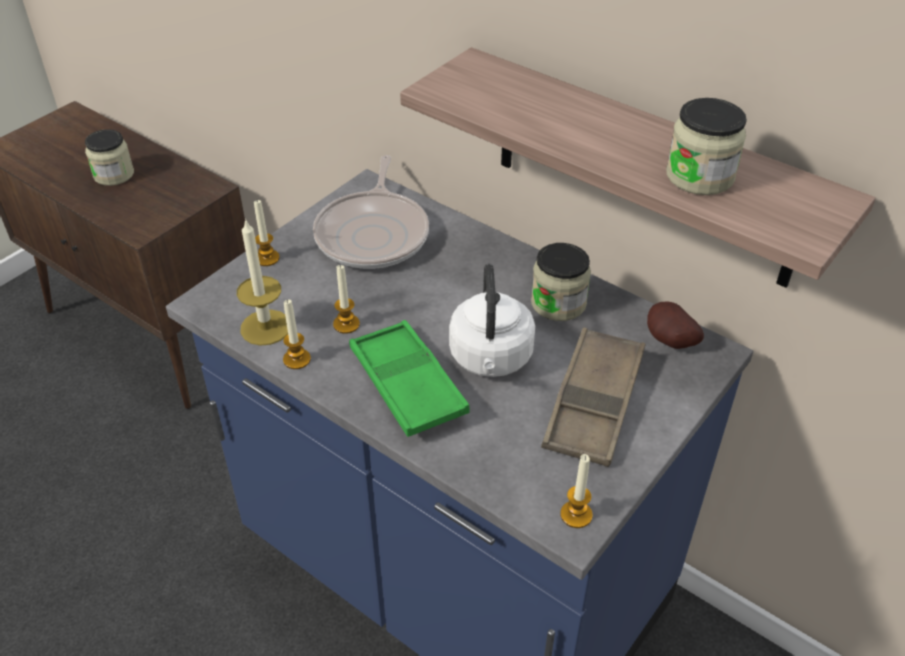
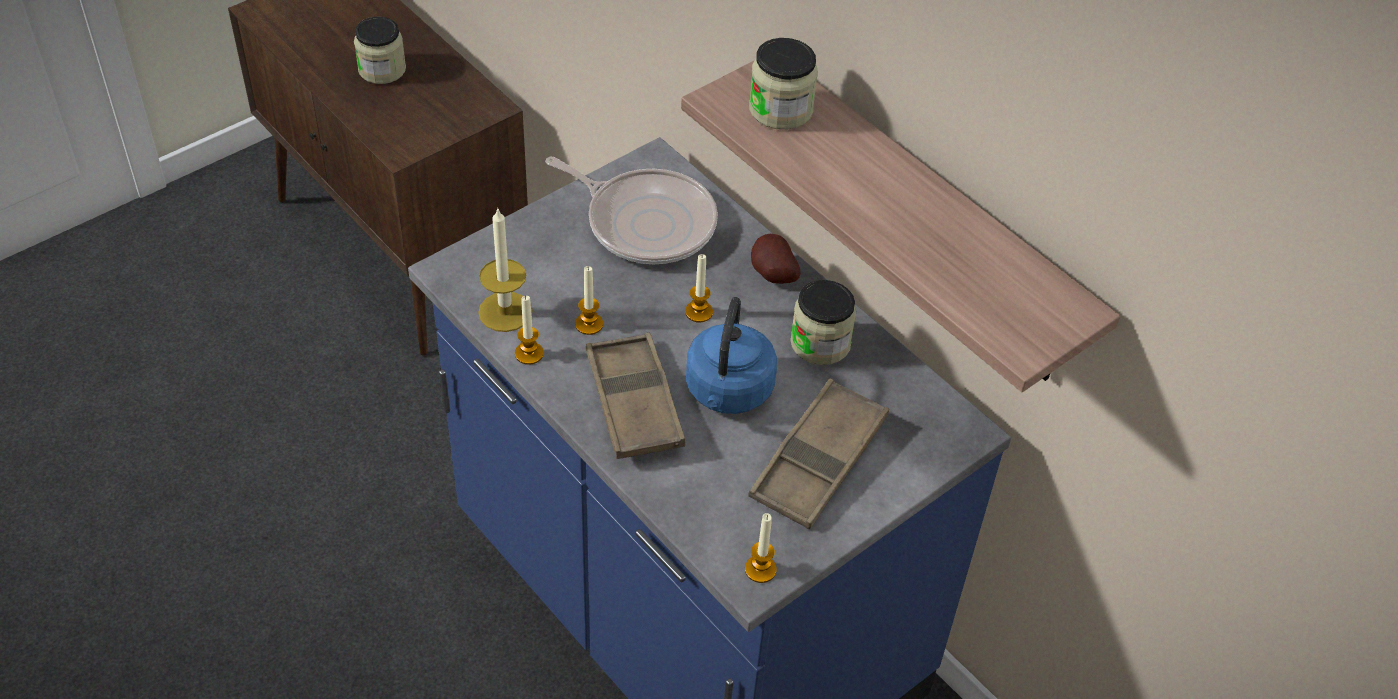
camera: 10 degrees right, 5 degrees up
candle [254,200,280,266] -> candle moved to [685,254,713,323]
frying pan [313,155,429,269] -> frying pan turned 75 degrees counterclockwise [545,157,718,264]
green tray [349,320,470,437] -> brown tray [586,333,685,459]
white kettle [449,264,535,377] -> blue kettle [686,297,777,414]
potato [647,302,704,349] -> potato moved to [751,234,801,284]
jar [666,98,747,195] -> jar moved to [749,38,818,130]

